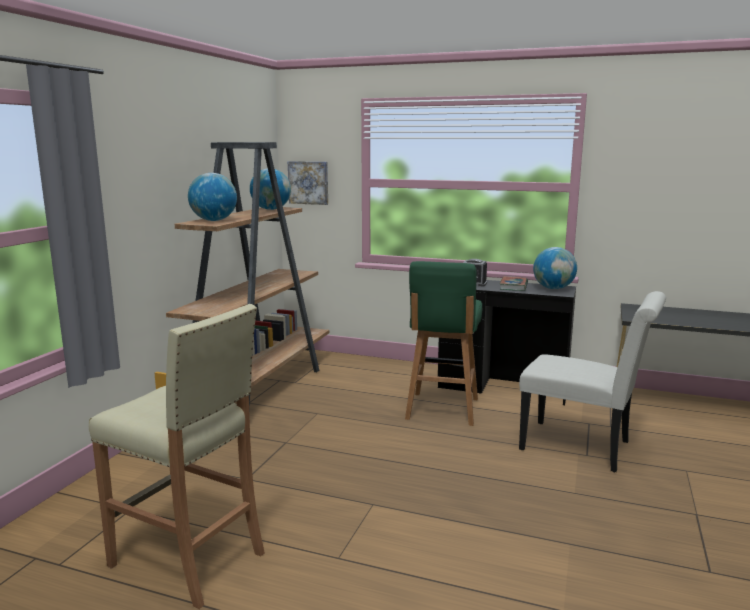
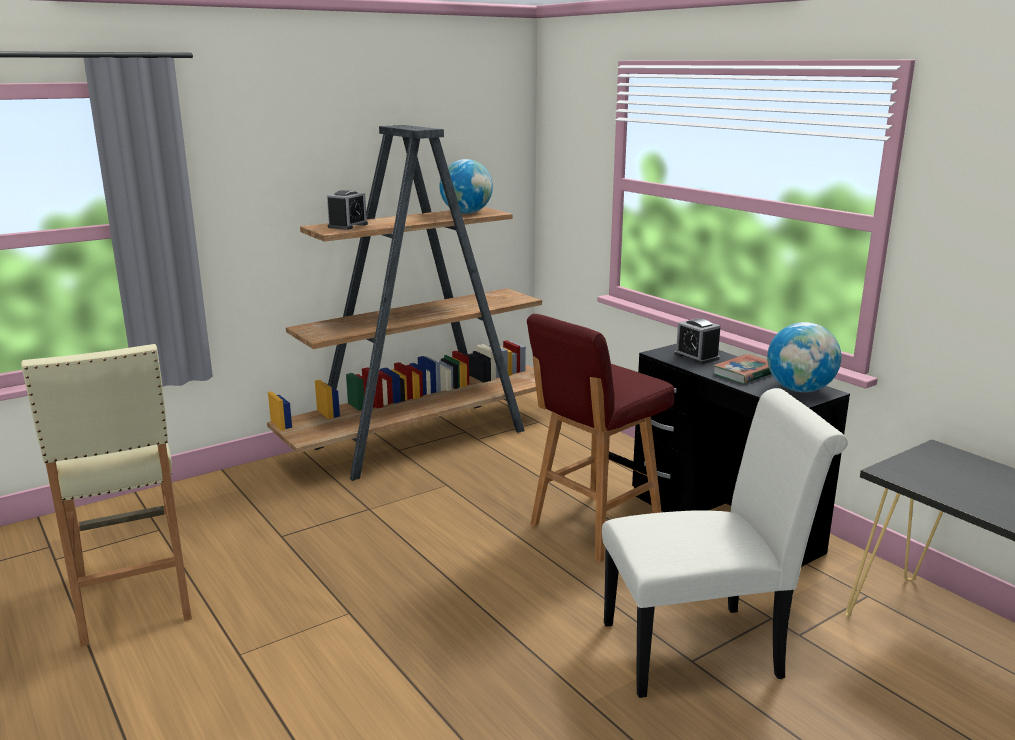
camera: 35 degrees right, 5 degrees up
globe [188,173,237,221] -> alarm clock [327,190,368,230]
picture [288,161,328,205] -> none
green stool [405,261,482,426] -> red stool [527,314,675,562]
white chair [519,291,666,472] -> white chair turned 75 degrees counterclockwise [602,388,848,698]

